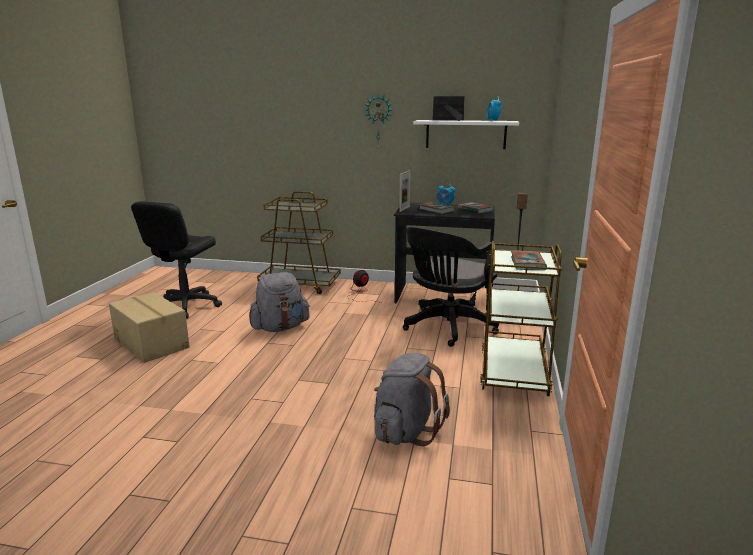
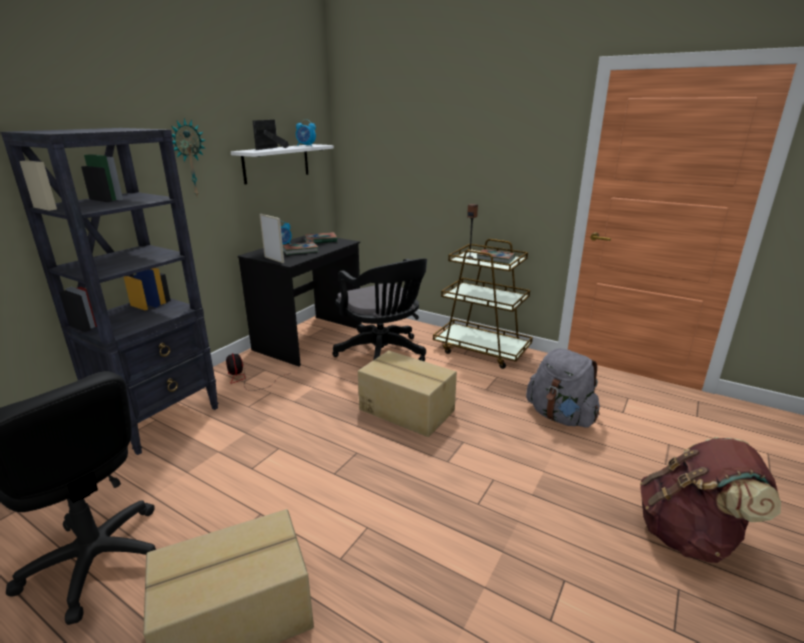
camera: 70 degrees left, 5 degrees up
grey backpack [249,272,310,332] -> none
brown cart [257,191,340,294] -> black bookcase [1,128,218,455]
none -> cardboard box [358,350,457,437]
none -> brown backpack [640,437,781,563]

